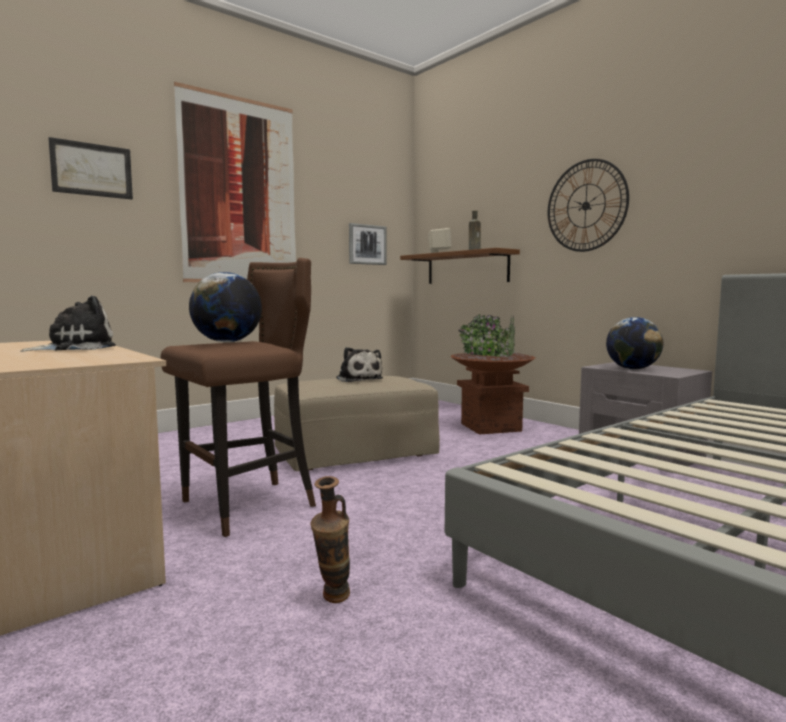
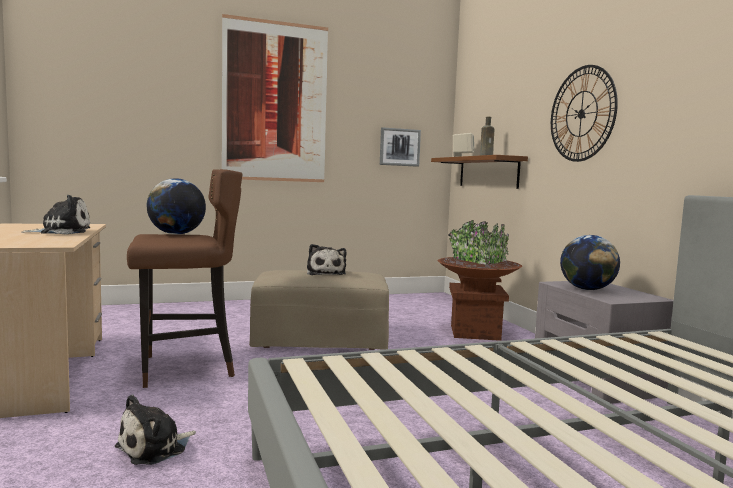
camera: 20 degrees right, 0 degrees up
picture [48,137,133,200] -> none
vase [311,476,350,603] -> plush toy [115,394,196,465]

